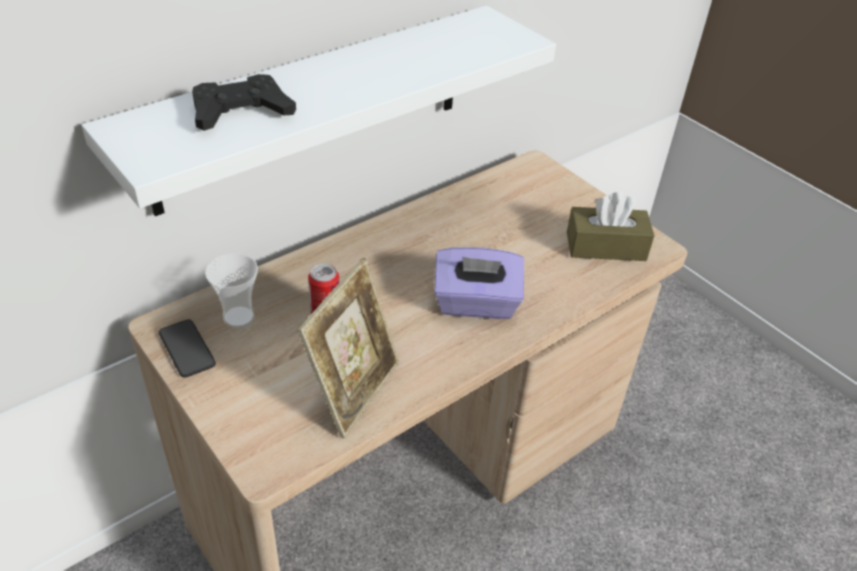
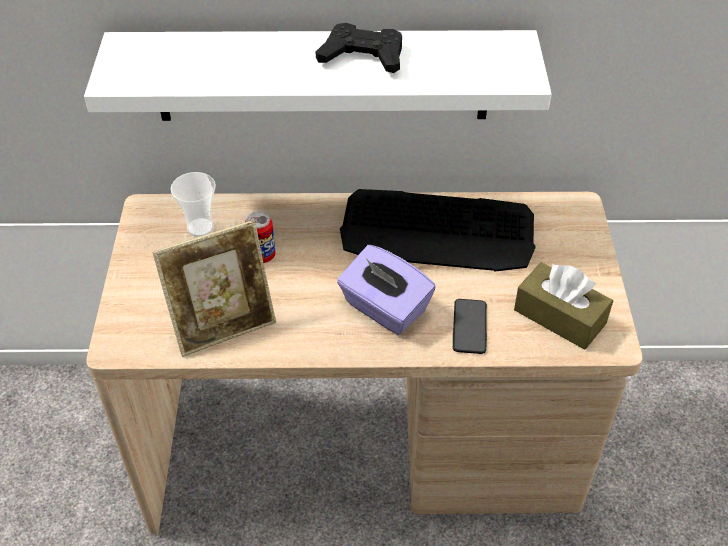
camera: 40 degrees right, 5 degrees up
phone [159,319,216,378] -> phone moved to [453,299,487,354]
black game controller [192,74,296,131] -> black game controller moved to [316,23,402,73]
none -> keyboard [340,189,536,271]

